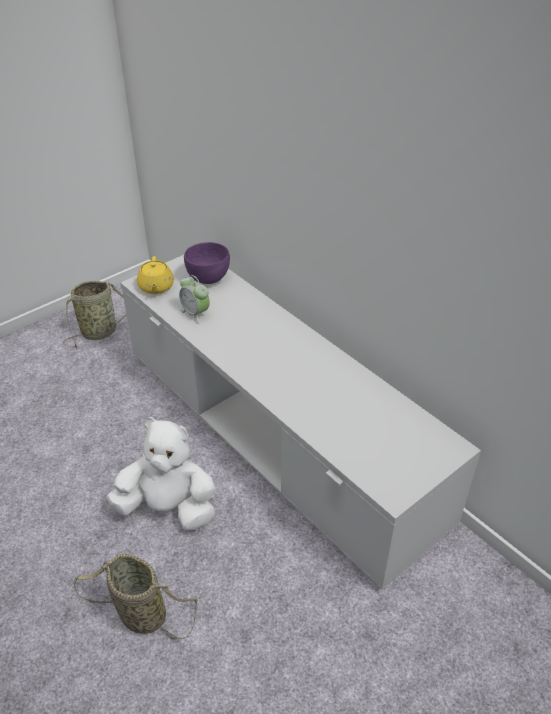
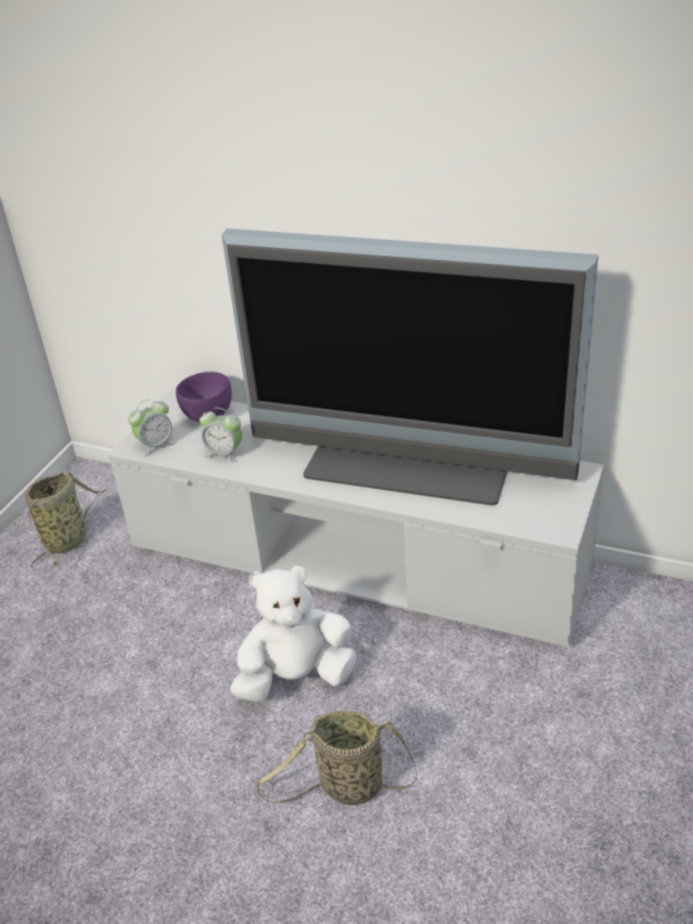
camera: 25 degrees left, 5 degrees down
yellow teapot [137,256,174,294] -> alarm clock [128,399,176,457]
none -> television [221,228,599,505]

